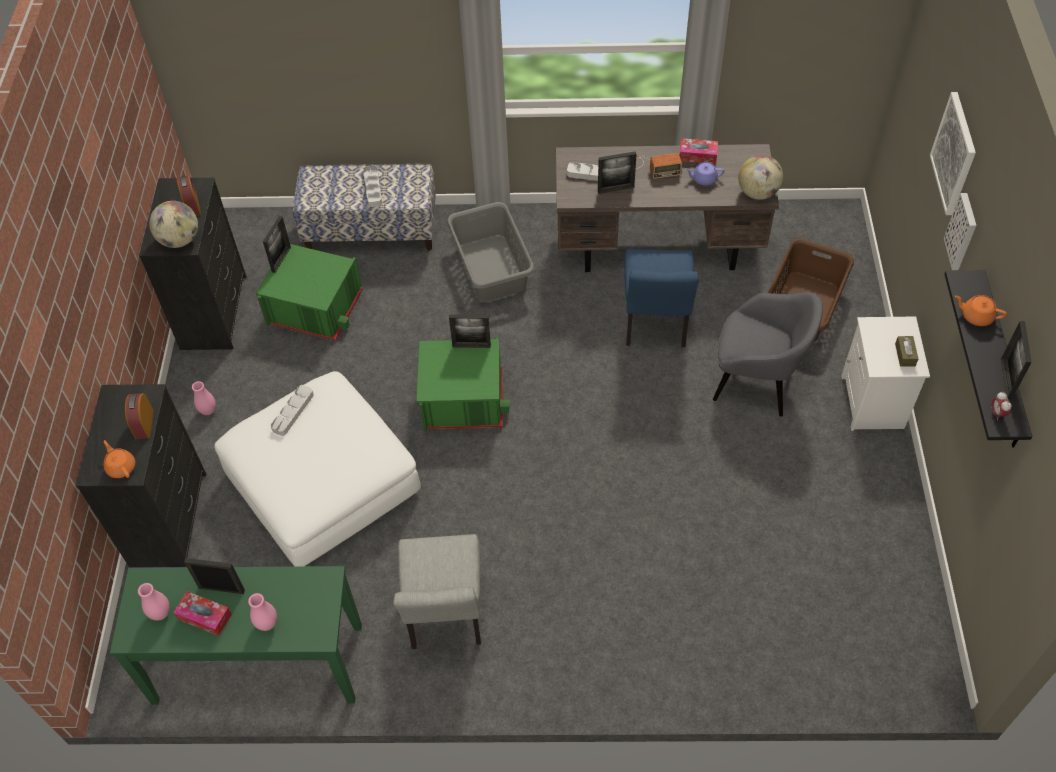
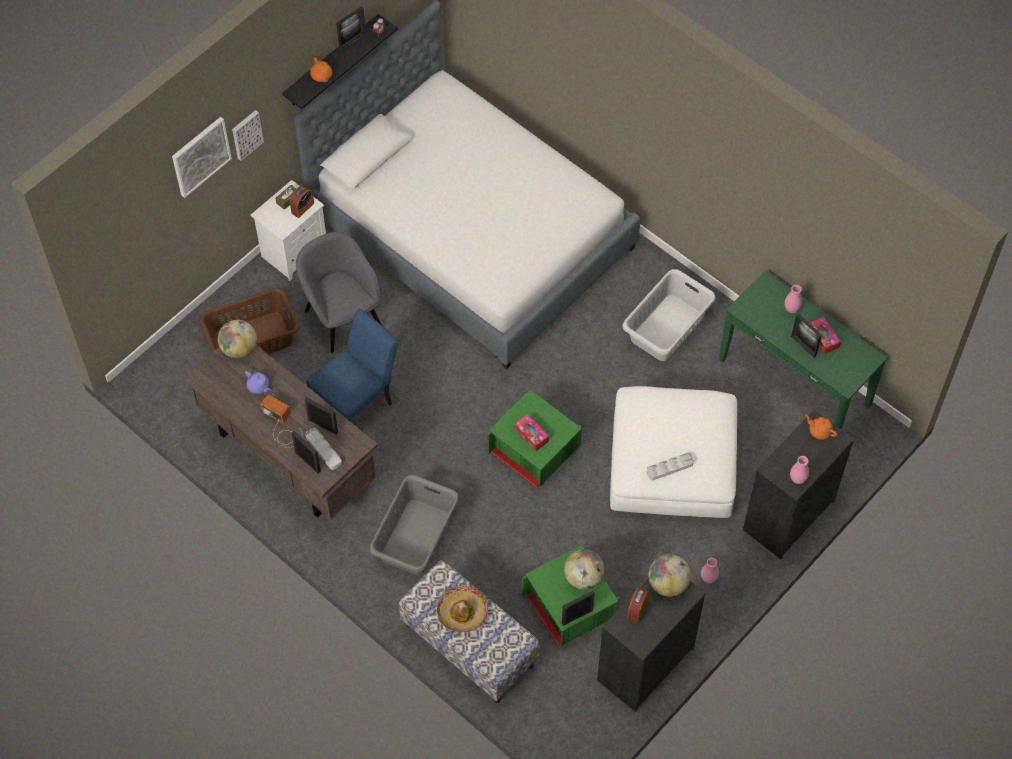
camera: 140 degrees left, 5 degrees up
orange teapot [103,440,135,478] -> orange teapot turned 120 degrees clockwise [805,414,837,440]
alarm clock [125,393,154,439] -> alarm clock moved to [290,185,314,218]
pink vase [138,583,170,621] -> pink vase moved to [790,456,809,484]
grey tray [363,165,382,207] -> hat [437,586,488,632]
grey chair [393,534,481,649] -> grey laundry basket [622,269,716,361]
picture frame [449,315,491,348] -> picture frame moved to [292,431,321,474]
tissue box [679,138,718,164] -> tissue box moved to [514,414,549,451]
none -> bed [294,0,640,369]
none -> globe [564,549,604,590]

